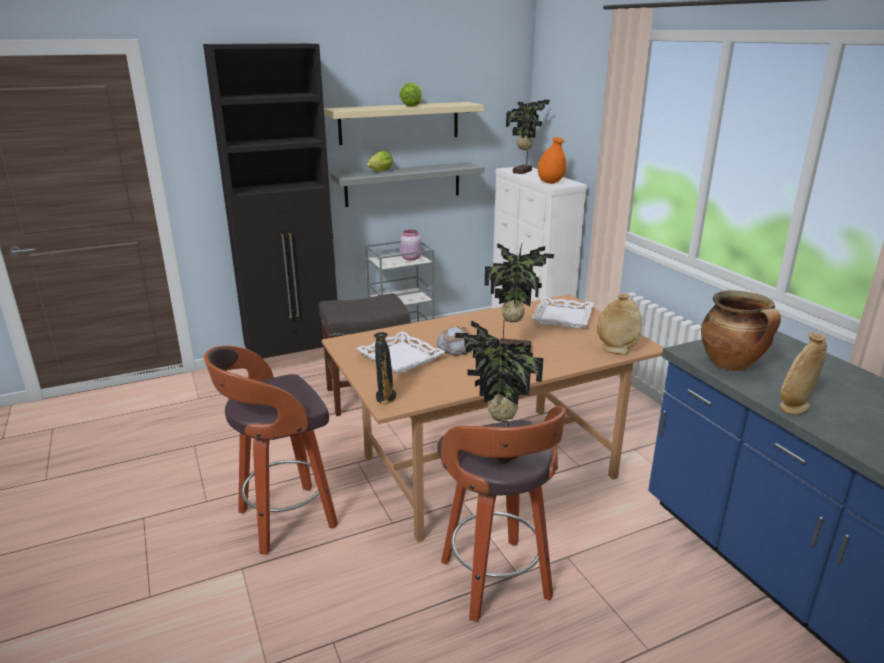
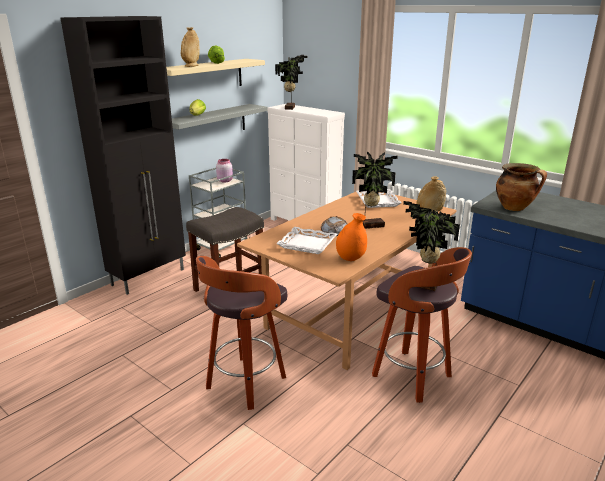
camera: 25 degrees left, 0 degrees up
black vase [374,332,396,404] -> none
orange vase [538,137,566,184] -> orange vase moved to [336,213,367,261]
beige vase [780,332,827,415] -> beige vase moved to [180,27,200,67]

